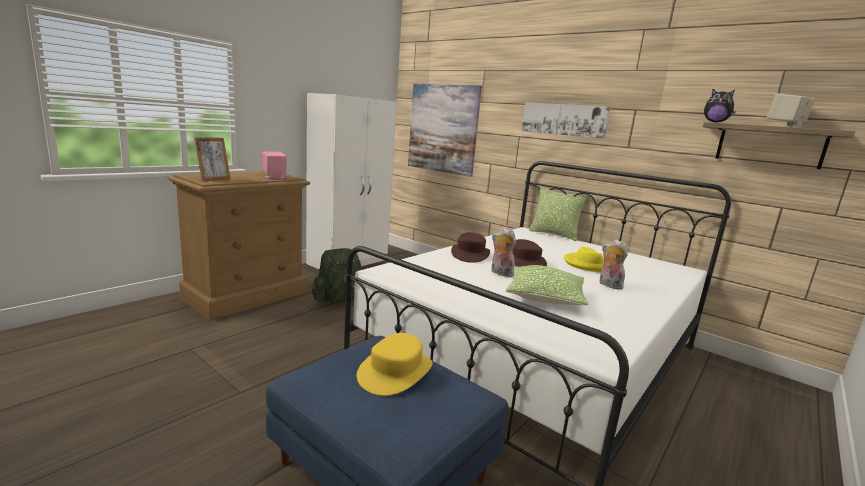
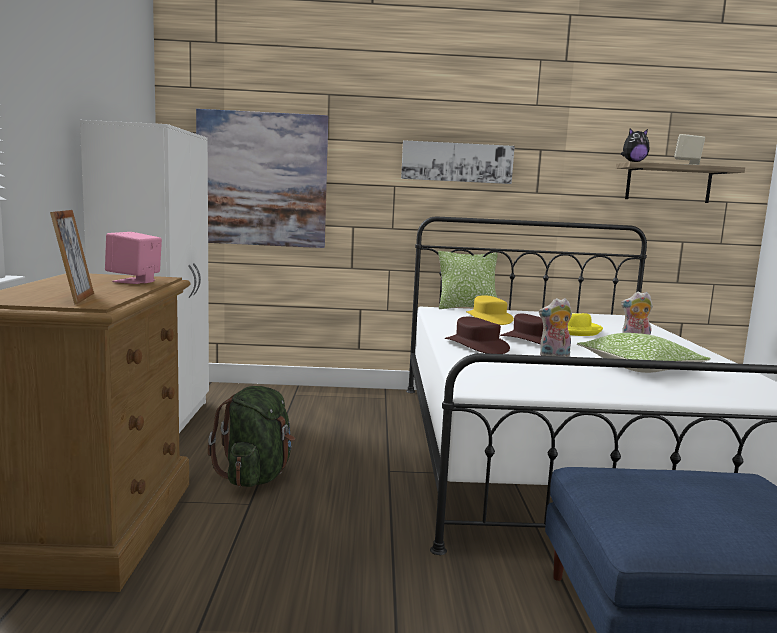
camera: 40 degrees left, 5 degrees down
yellow hat [357,333,433,396] -> yellow hat moved to [466,295,514,325]

